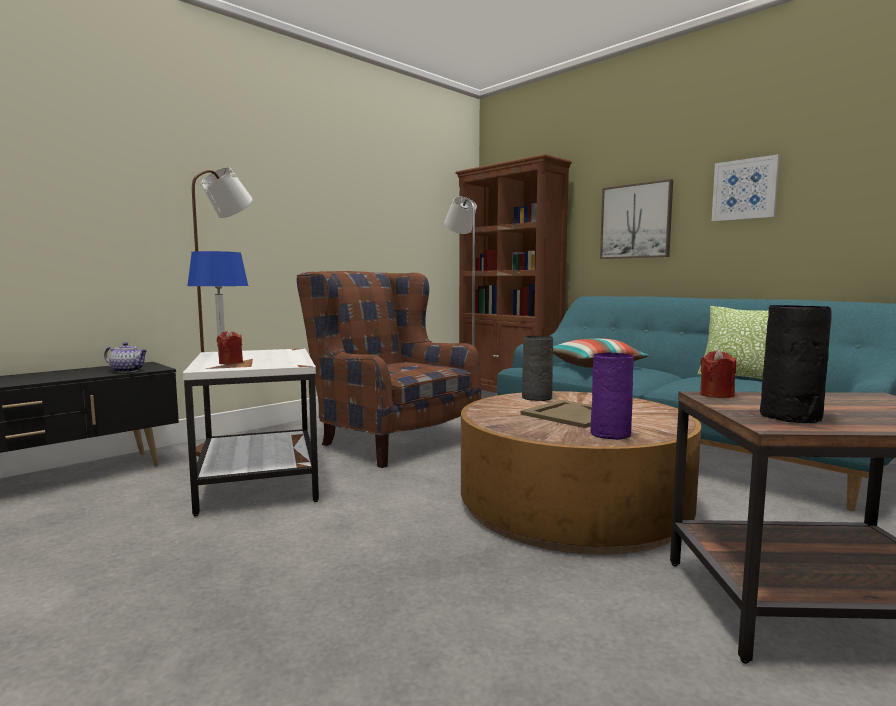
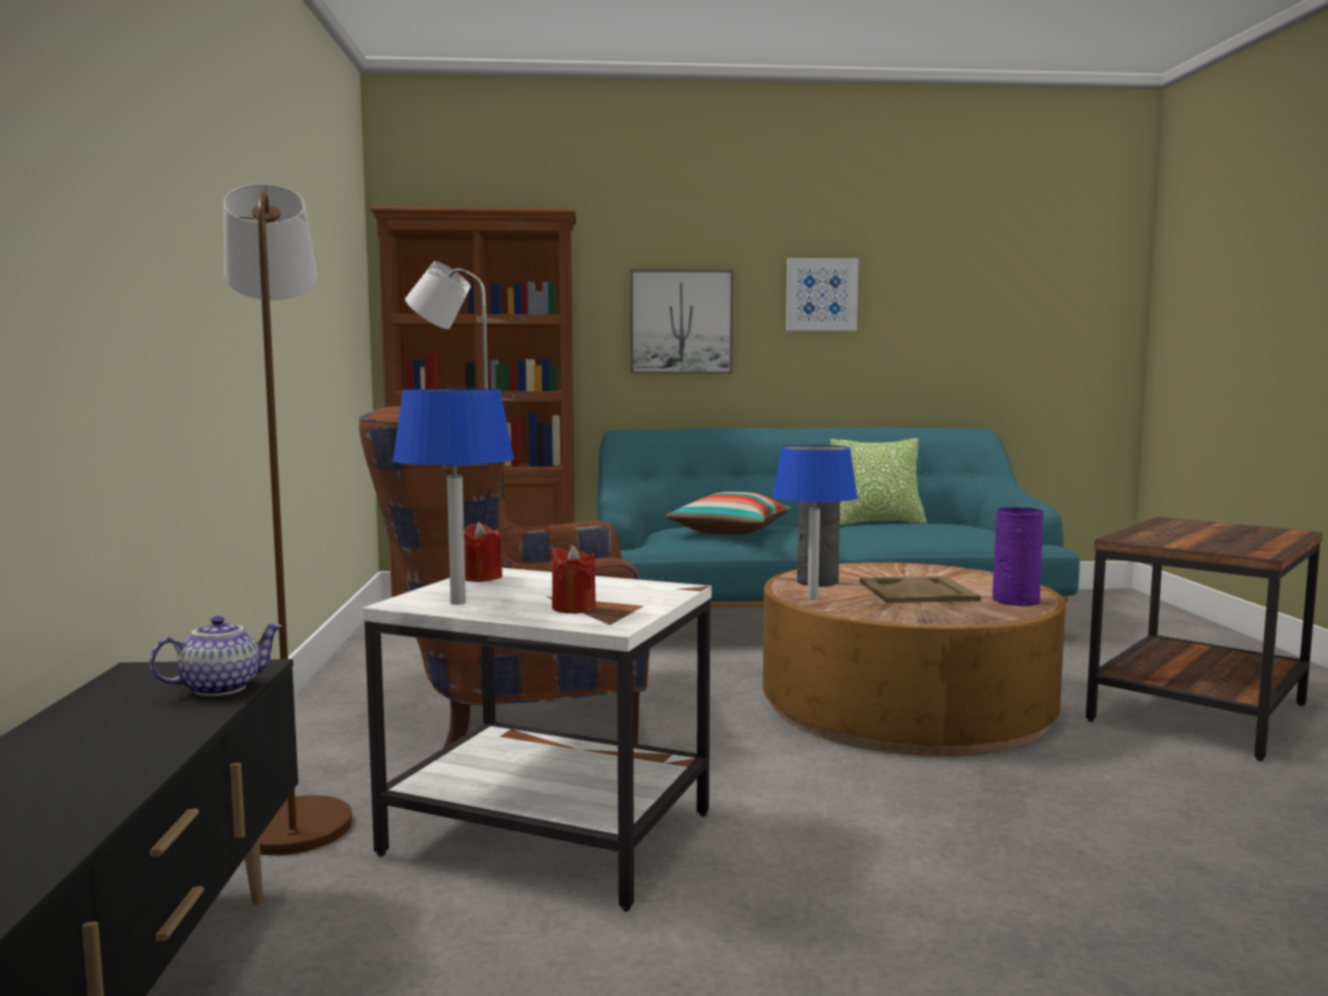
camera: 50 degrees left, 0 degrees up
red candle [700,349,736,398] -> red candle moved to [464,522,502,582]
black vase [760,305,832,423] -> none
none -> blue table lamp [772,445,858,600]

